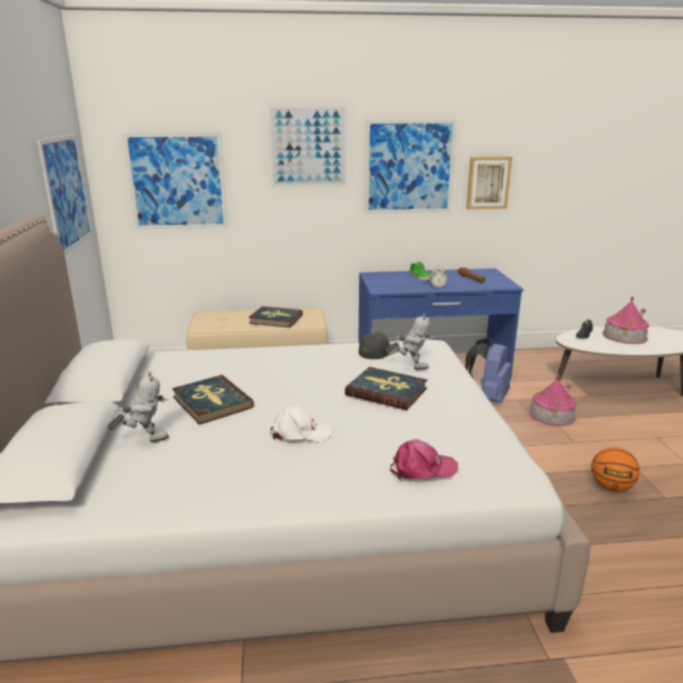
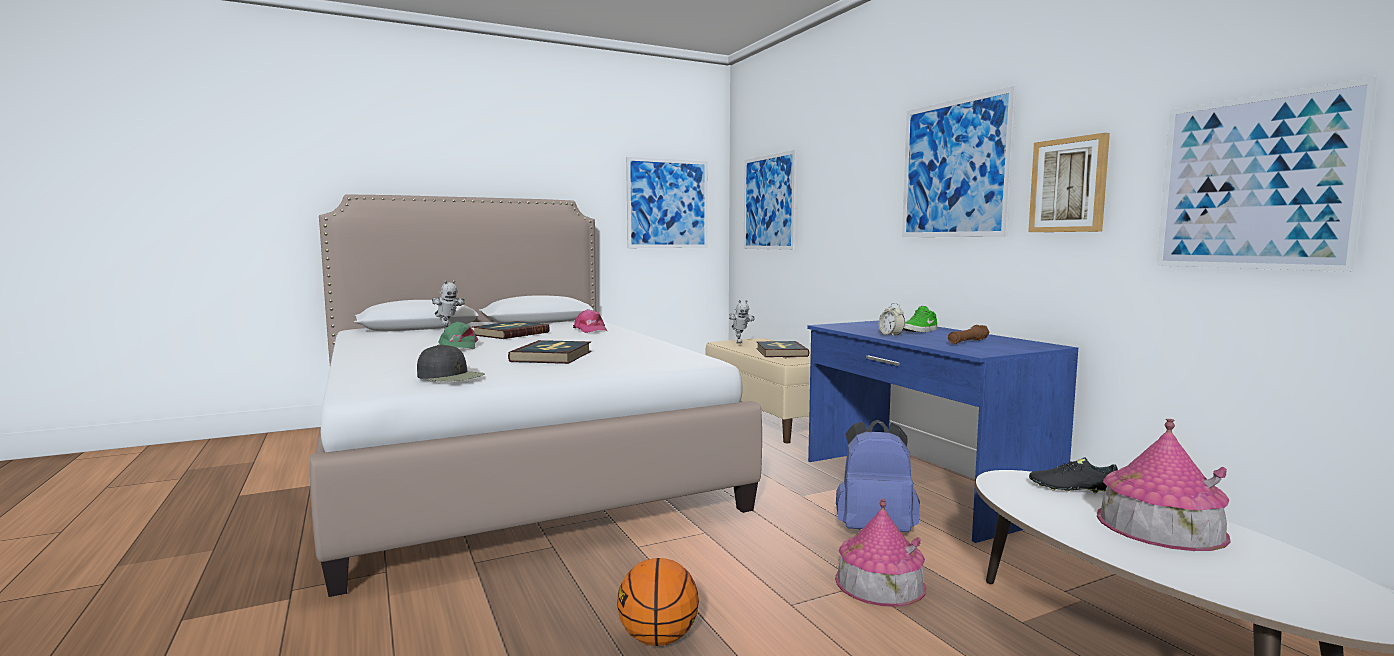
camera: 70 degrees right, 15 degrees down
picture [268,105,347,188] -> picture moved to [1157,77,1379,272]
white cap [270,406,332,441] -> green cap [438,321,478,349]
black cap [359,332,400,359] -> black cap moved to [417,344,485,382]
toy robot [386,313,434,370] -> toy robot moved to [729,300,755,343]
pink cap [390,439,458,481] -> pink cap moved to [573,309,607,333]

